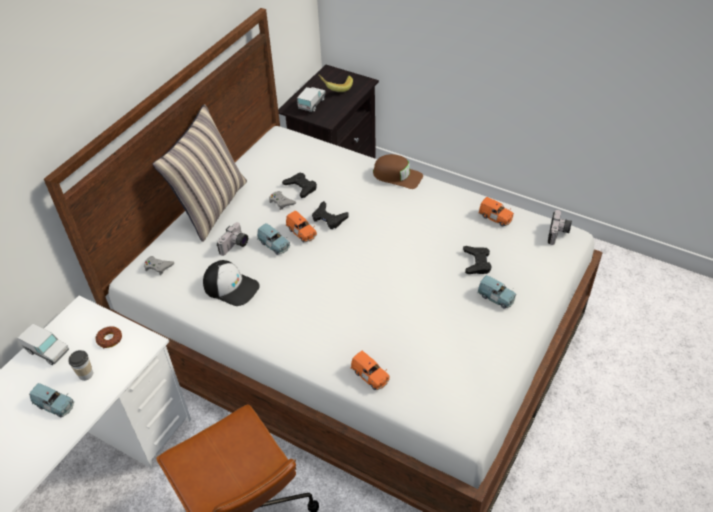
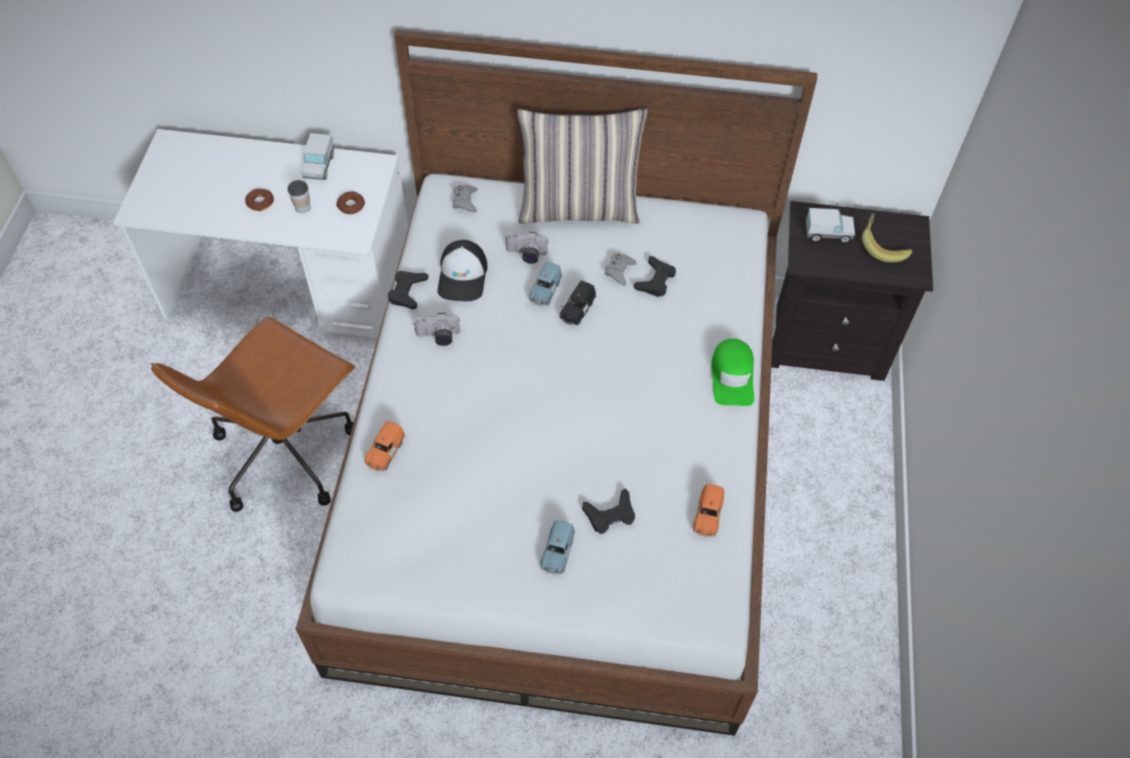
camera: 65 degrees right, 10 degrees up
blue toy car [29,383,74,418] -> donut [245,189,274,211]
orange toy car [286,211,317,243] -> black toy car [560,280,597,325]
black game controller [312,201,348,229] -> black game controller moved to [388,271,429,309]
brown cap [373,154,423,189] -> green cap [711,339,754,406]
camera [548,210,572,245] -> camera moved to [413,313,460,346]

